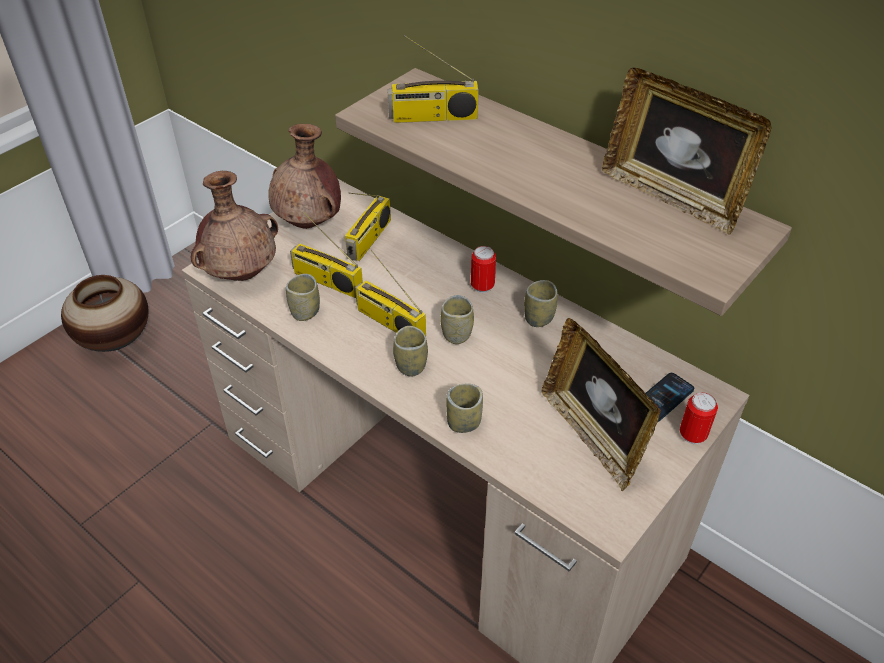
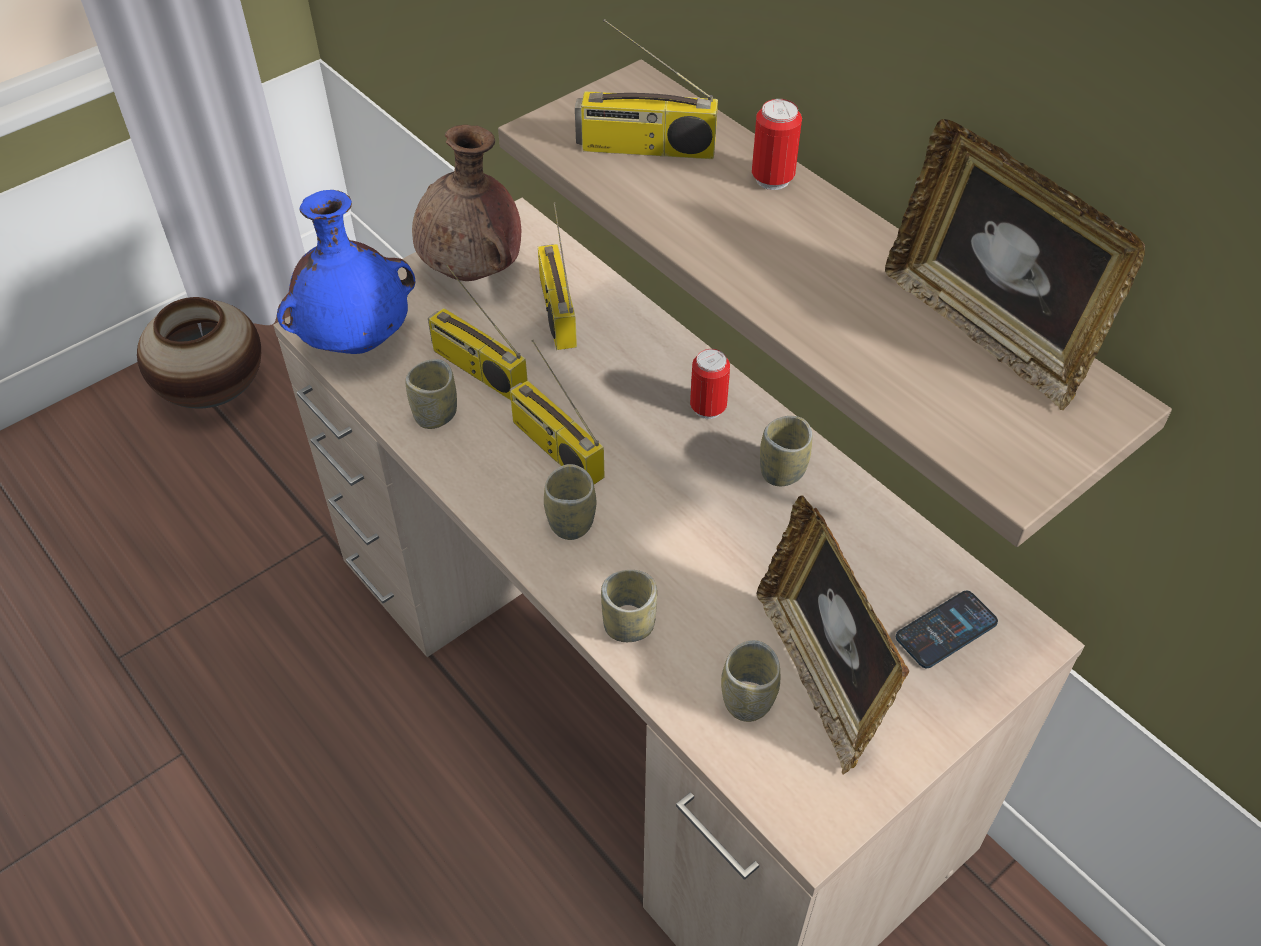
camera: 10 degrees right, 5 degrees up
brown vase [191,171,278,281] -> blue vase [277,190,415,354]
radio [345,192,391,261] -> radio turned 135 degrees clockwise [538,202,577,350]
cup [440,295,474,344] -> cup moved to [721,640,780,722]
can [680,392,718,444] -> can moved to [752,99,802,190]

